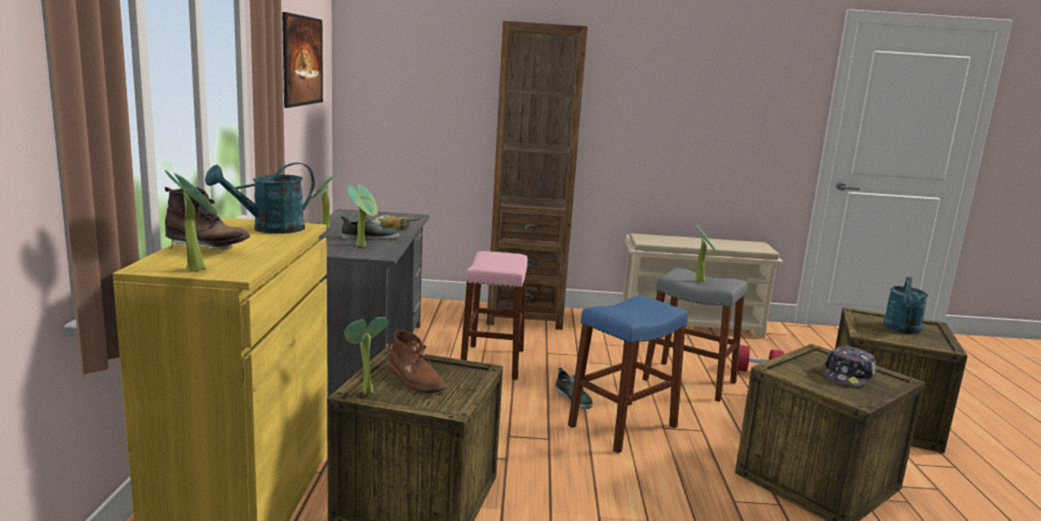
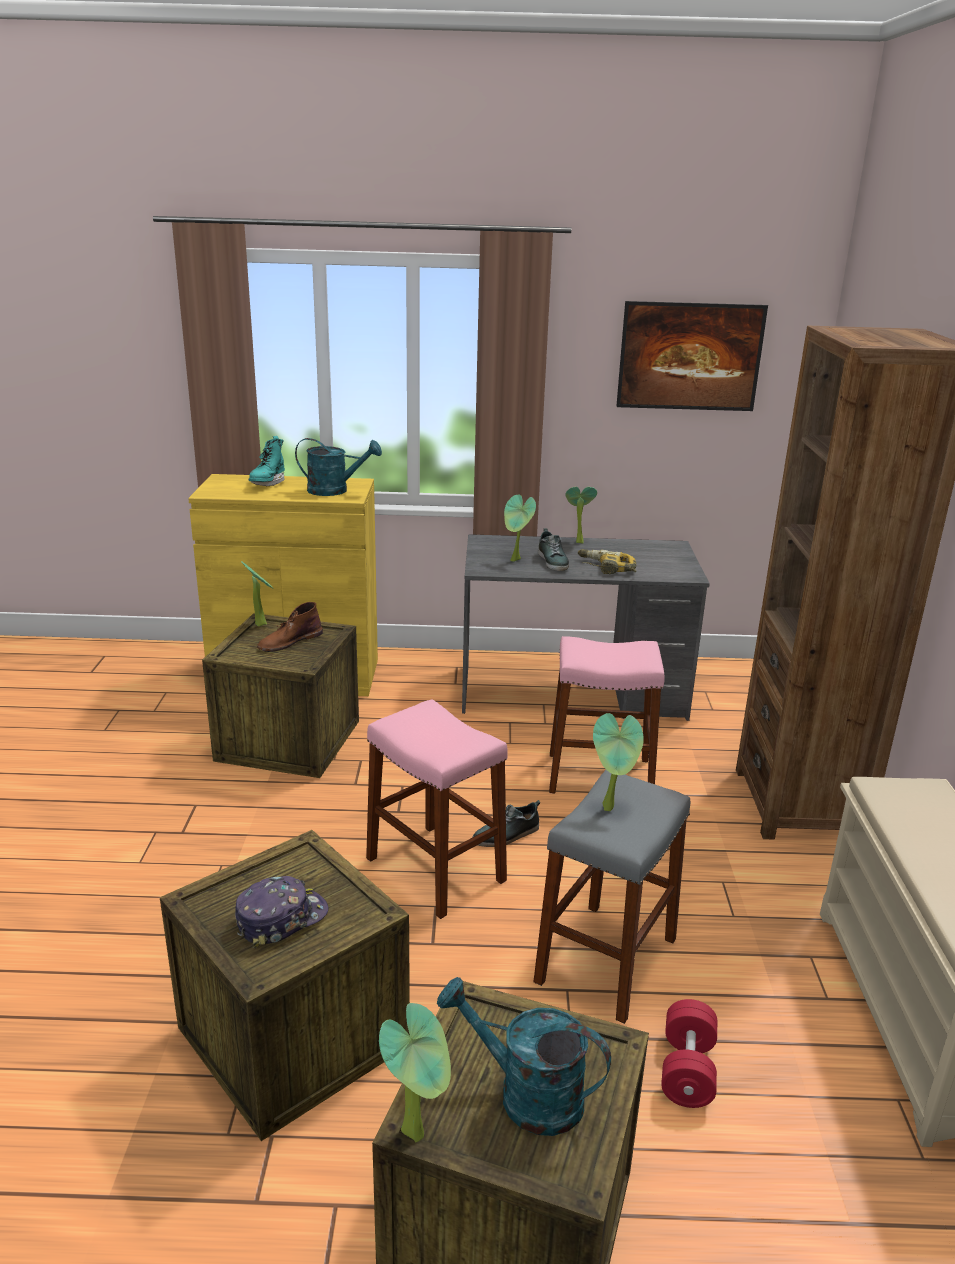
camera: 90 degrees right, 10 degrees up
potted plant [165,170,218,272] -> potted plant moved to [379,1003,451,1143]
brown boot [165,187,250,250] -> turquoise boot [248,436,285,486]
turquoise watering can [205,163,315,234] -> turquoise watering can turned 135 degrees clockwise [295,438,382,496]
blue stool [568,295,688,453] -> pink stool [366,699,508,919]
cap [824,345,876,387] -> cap turned 105 degrees clockwise [235,876,329,948]

